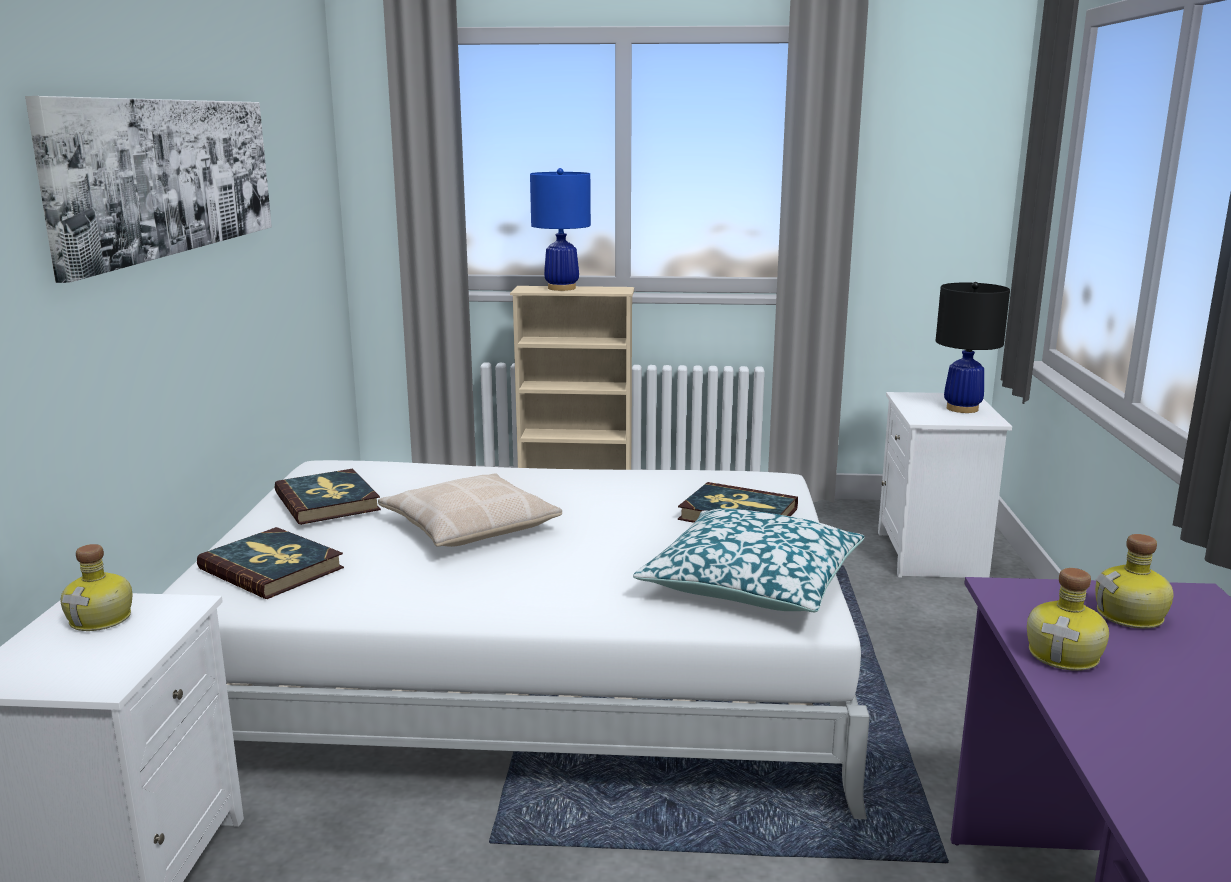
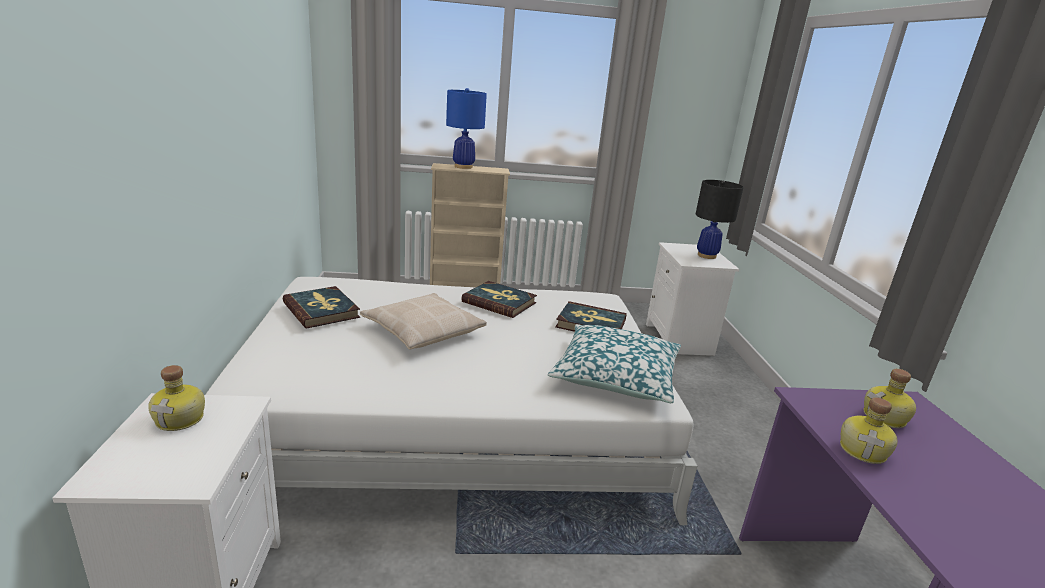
camera: 10 degrees left, 5 degrees up
picture [25,96,272,283] -> none
book [197,527,344,599] -> book moved to [461,281,537,318]

